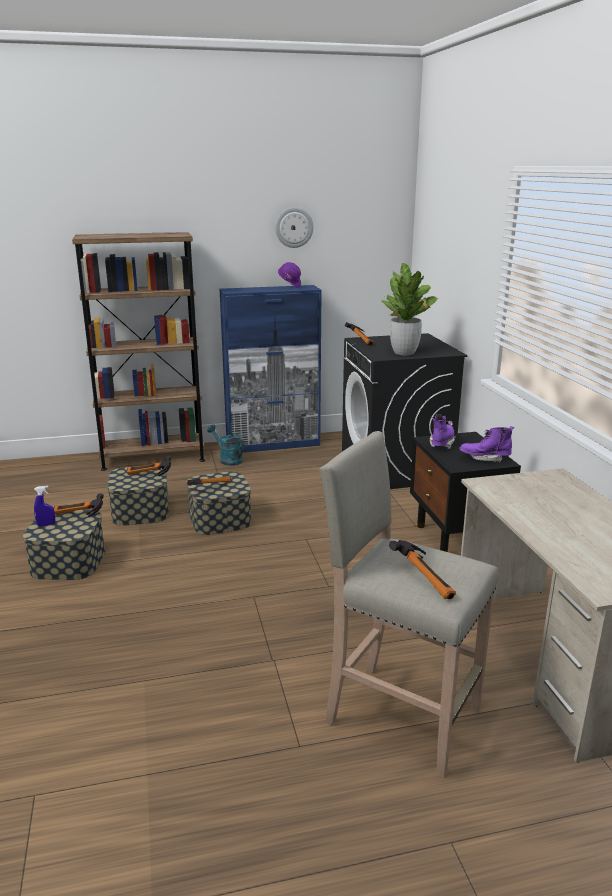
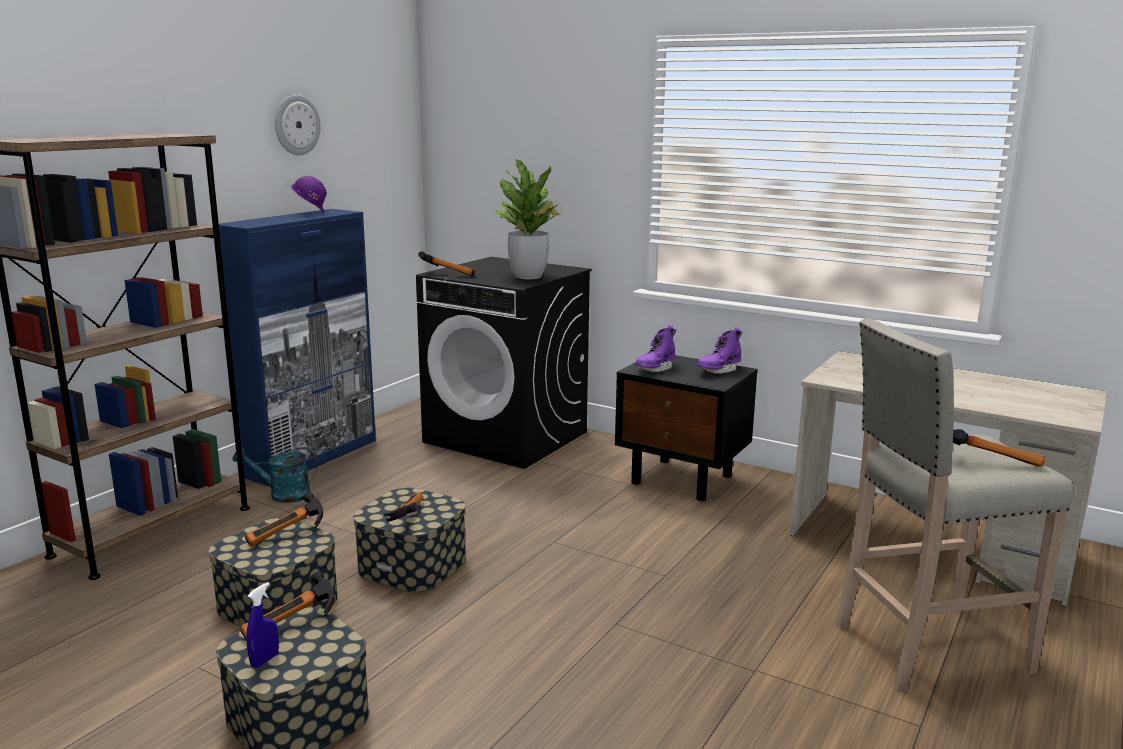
camera: 45 degrees left, 5 degrees down
purple boot [430,414,456,449] -> purple boot turned 120 degrees counterclockwise [635,325,676,372]

